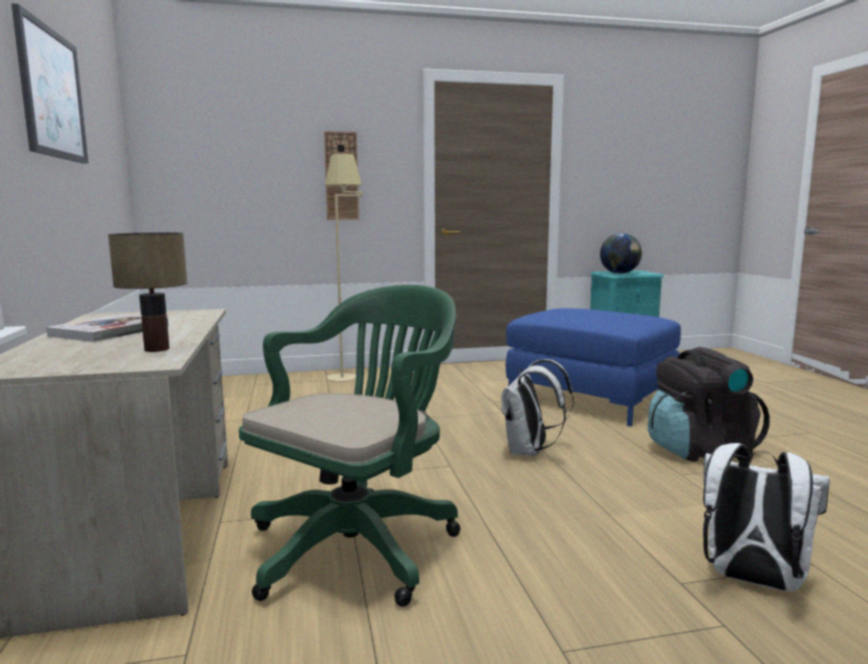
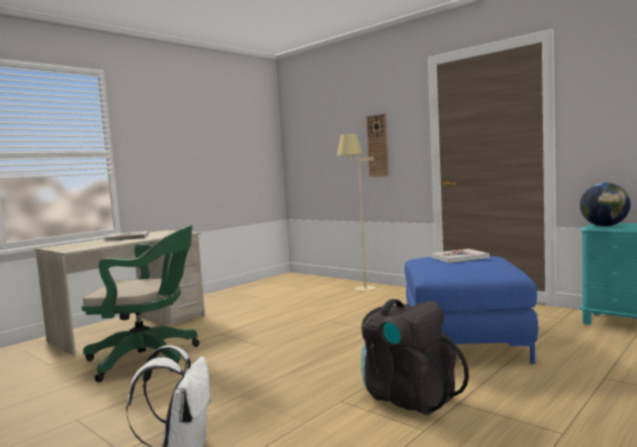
camera: 55 degrees right, 5 degrees down
picture [11,3,89,164] -> none
table lamp [108,232,187,352] -> none
white backpack [501,359,574,456] -> none
none -> book [431,249,489,263]

